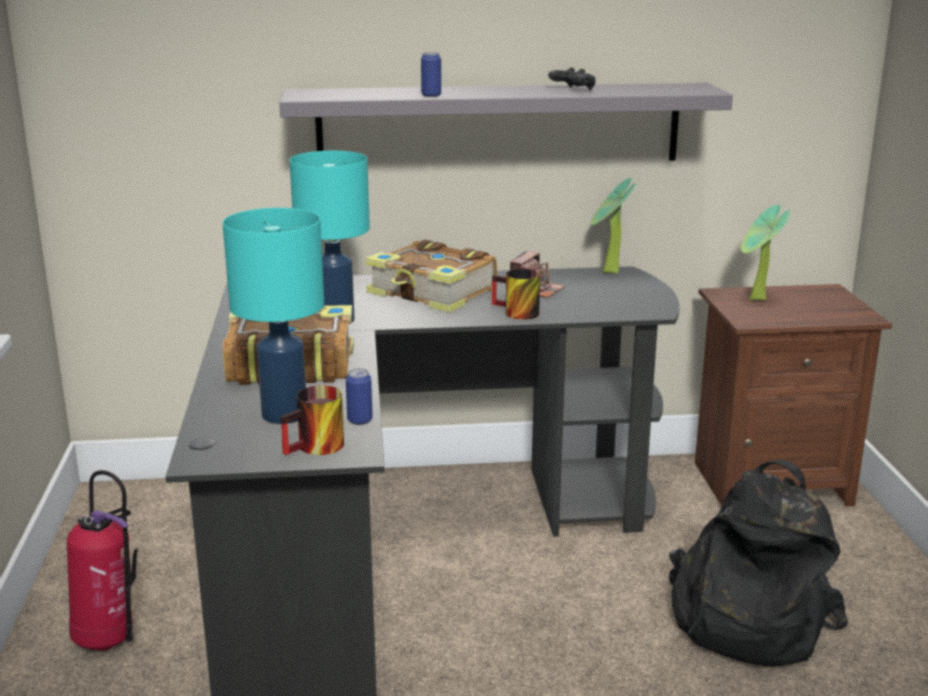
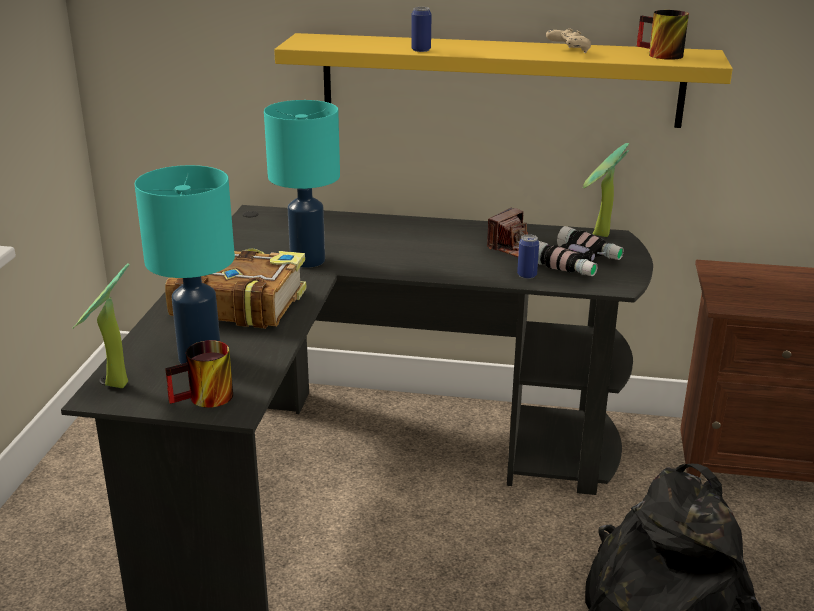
camera: 15 degrees right, 5 degrees up
fire extinguisher [67,470,138,651] -> none
grey shelf [279,83,733,161] -> yellow shelf [274,33,733,128]
can [346,368,373,425] -> can moved to [517,234,539,279]
book [365,239,497,313] -> none
mug [492,269,540,320] -> mug moved to [637,10,689,60]
black game controller [548,67,595,90] -> beige game controller [546,28,591,53]
potted plant [741,205,790,300] -> potted plant moved to [73,263,130,388]
none -> binoculars [538,226,624,276]

